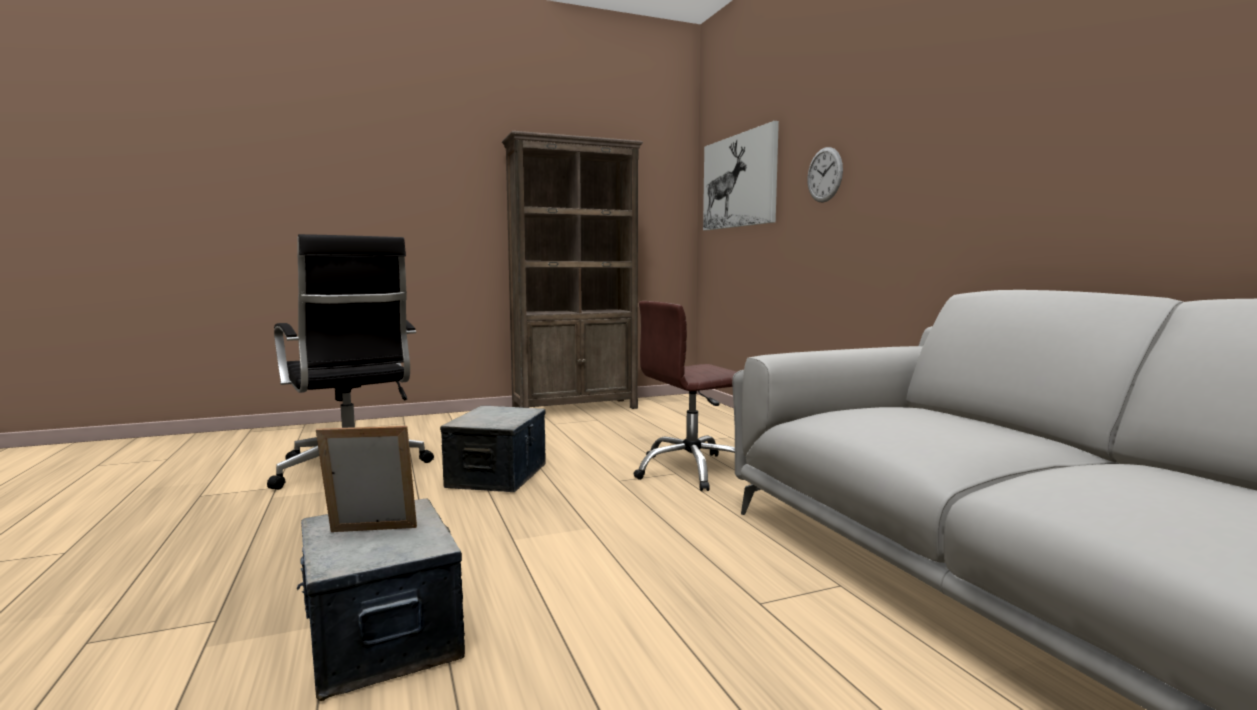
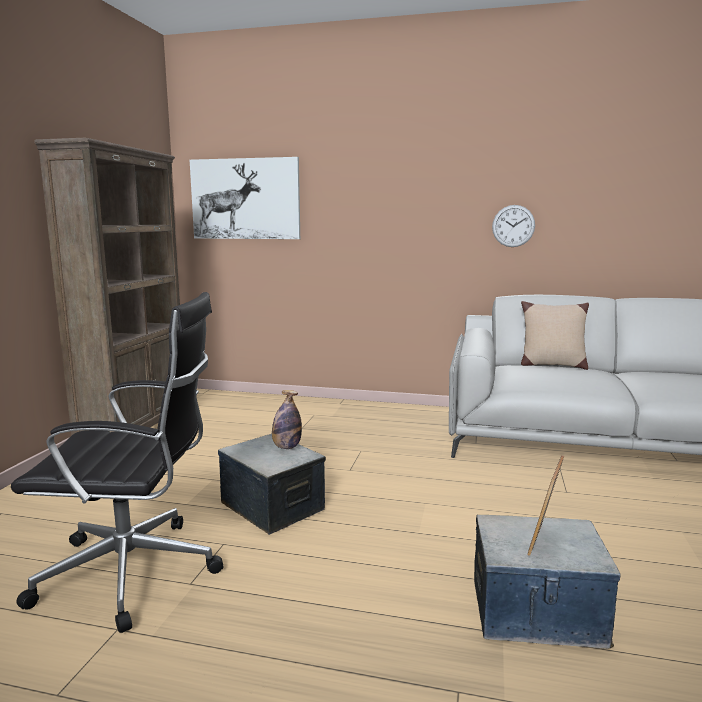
camera: 55 degrees left, 5 degrees up
brown office chair [633,301,737,491] -> none
wall clock [807,147,843,202] -> wall clock moved to [492,205,535,247]
none -> bottle [272,390,302,449]
none -> beige pillow [521,301,589,370]

